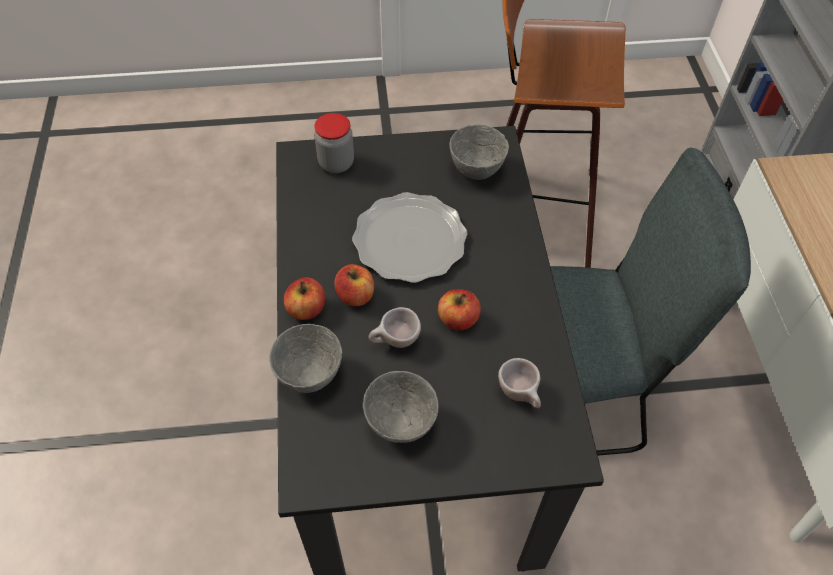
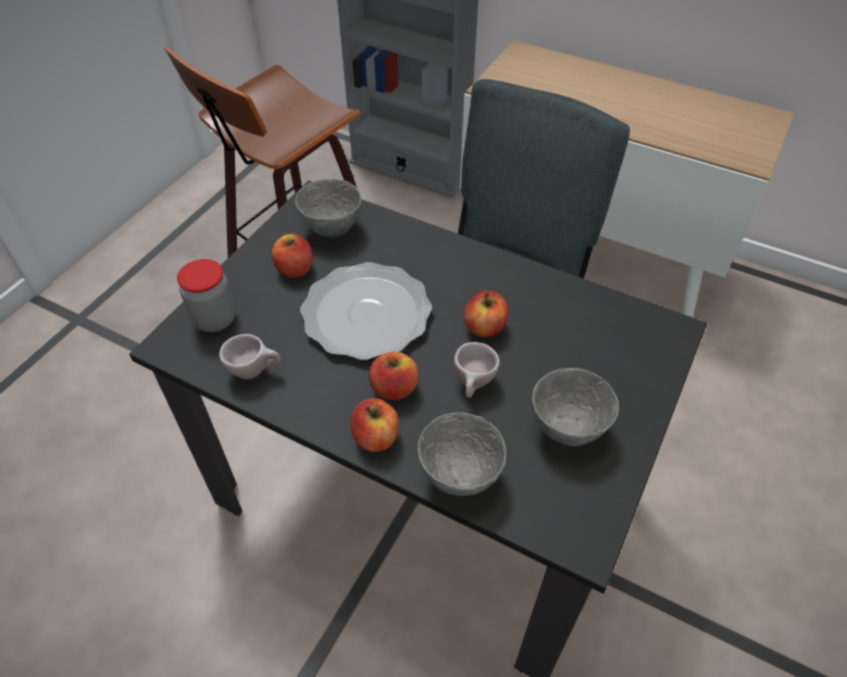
camera: 55 degrees left, 5 degrees down
beige cup [498,358,541,408] -> beige cup moved to [219,334,281,379]
none -> apple [272,234,313,278]

